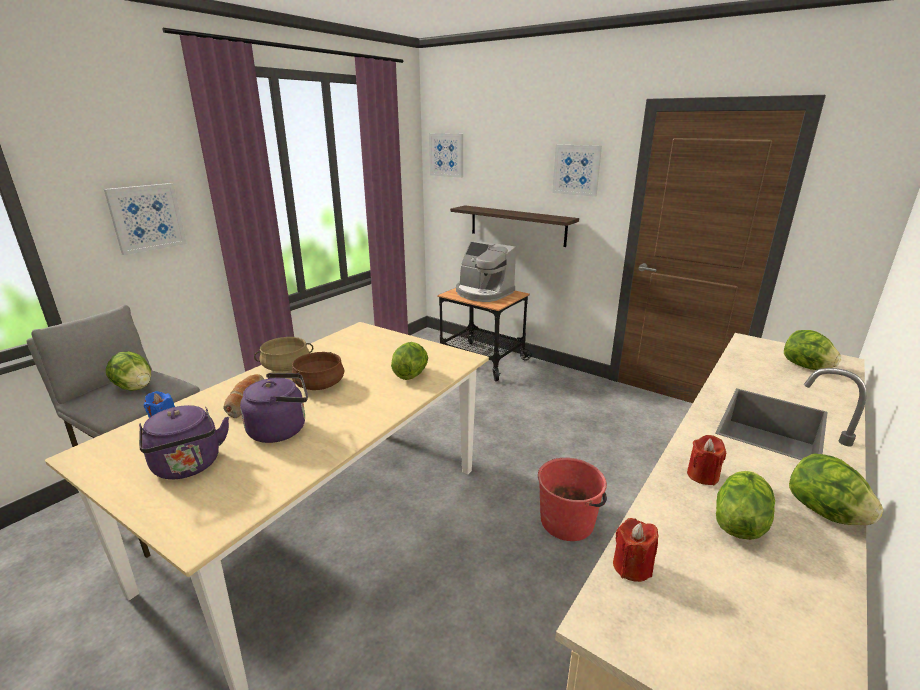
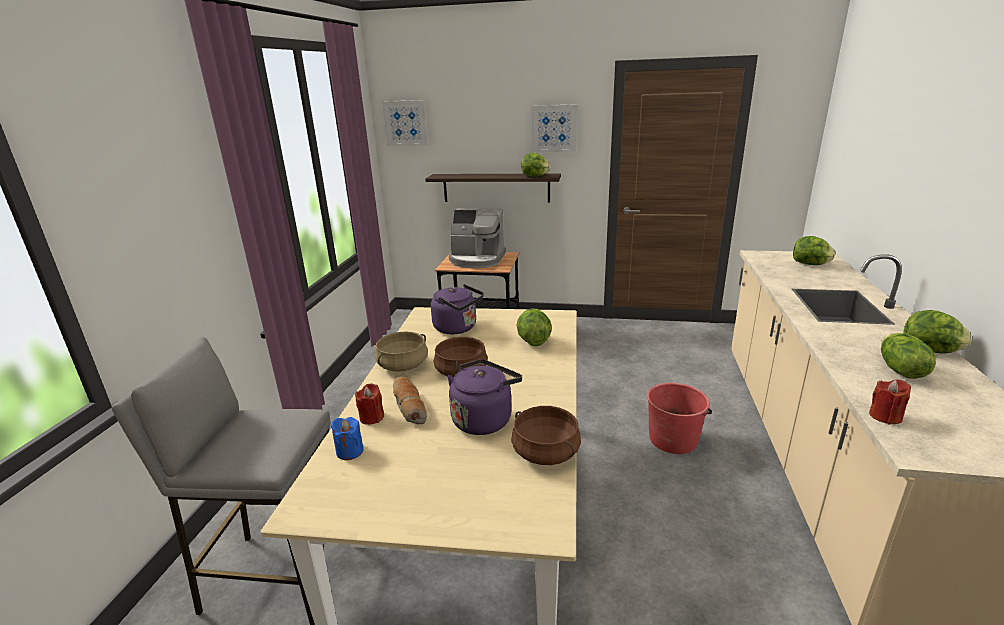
camera: 25 degrees left, 0 degrees up
picture [104,183,187,255] -> none
lettuce [106,351,151,391] -> lettuce moved to [522,153,551,177]
purple kettle [139,405,229,479] -> purple kettle moved to [431,284,484,334]
red candle [687,435,726,486] -> red candle moved to [355,383,384,425]
none -> brown cooking pot [511,406,581,465]

